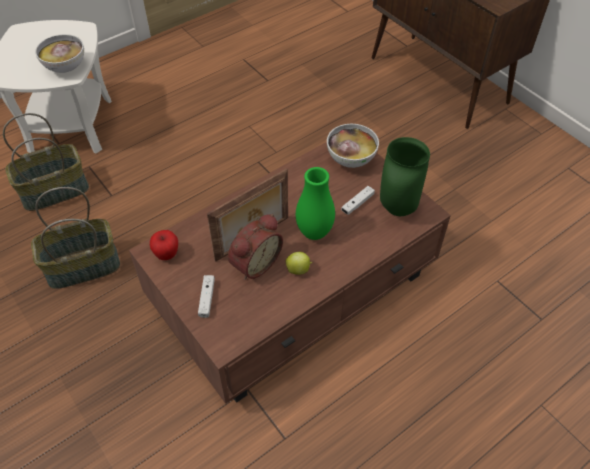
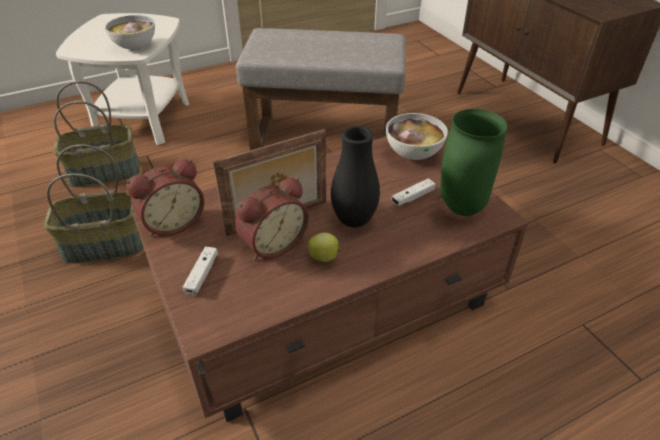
camera: 10 degrees right, 10 degrees down
apple [150,230,178,260] -> alarm clock [126,159,204,237]
green vase [296,167,335,240] -> black vase [331,126,380,227]
none -> grey ottoman [236,28,406,150]

